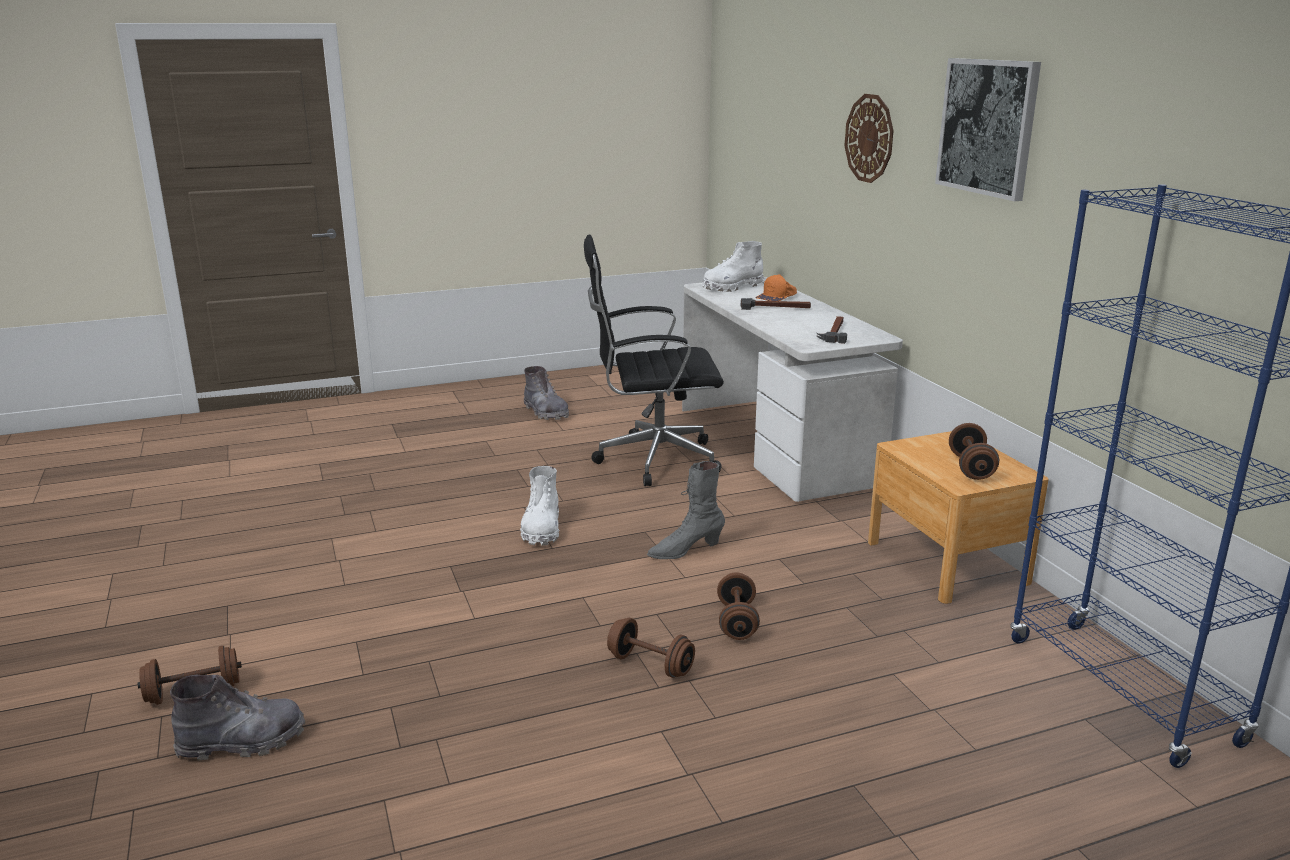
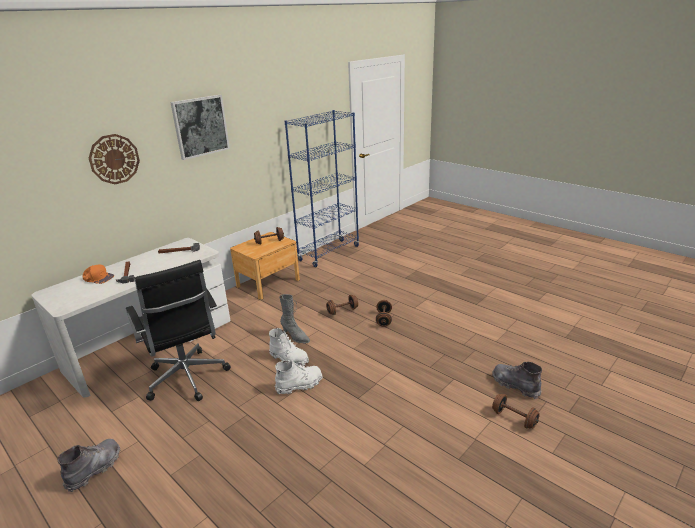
camera: 115 degrees left, 5 degrees up
white boot [702,241,765,292] -> white boot moved to [269,328,309,366]

